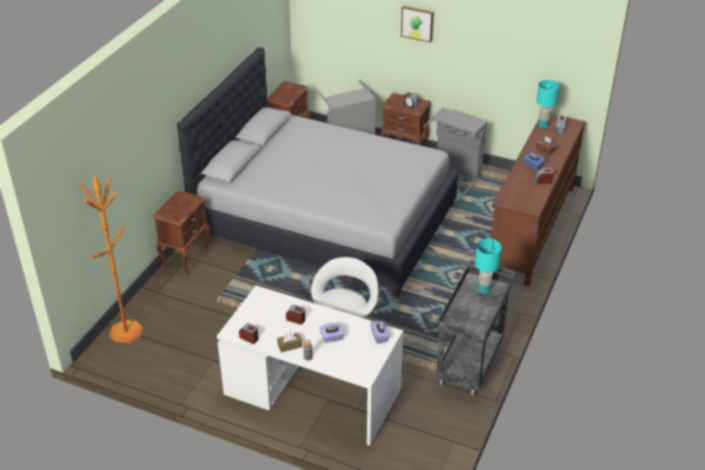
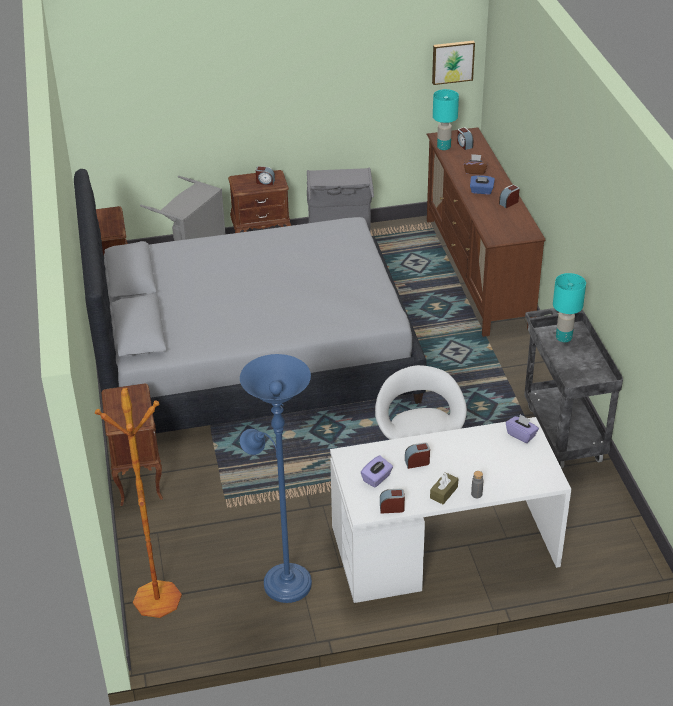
camera: 35 degrees left, 0 degrees up
purple tissue box [319,322,345,343] -> purple tissue box moved to [361,456,393,488]
picture [401,6,434,43] -> picture moved to [432,41,475,85]
none -> blue floor lamp [240,354,312,603]

